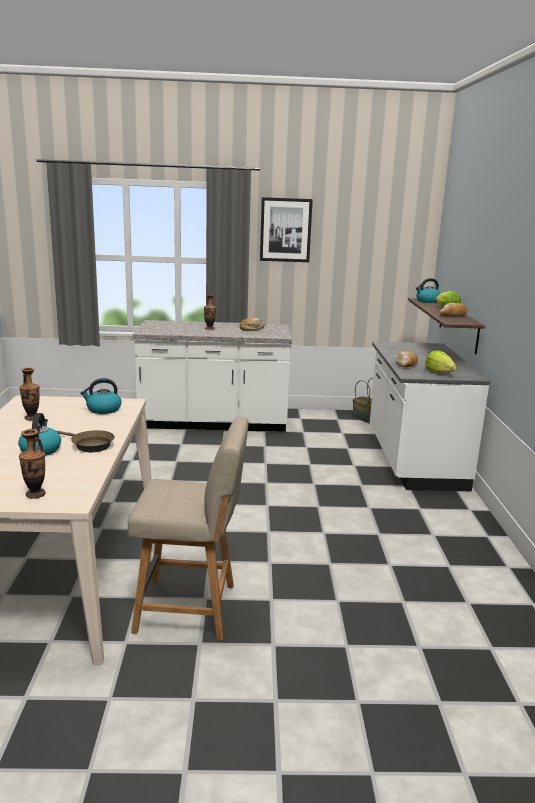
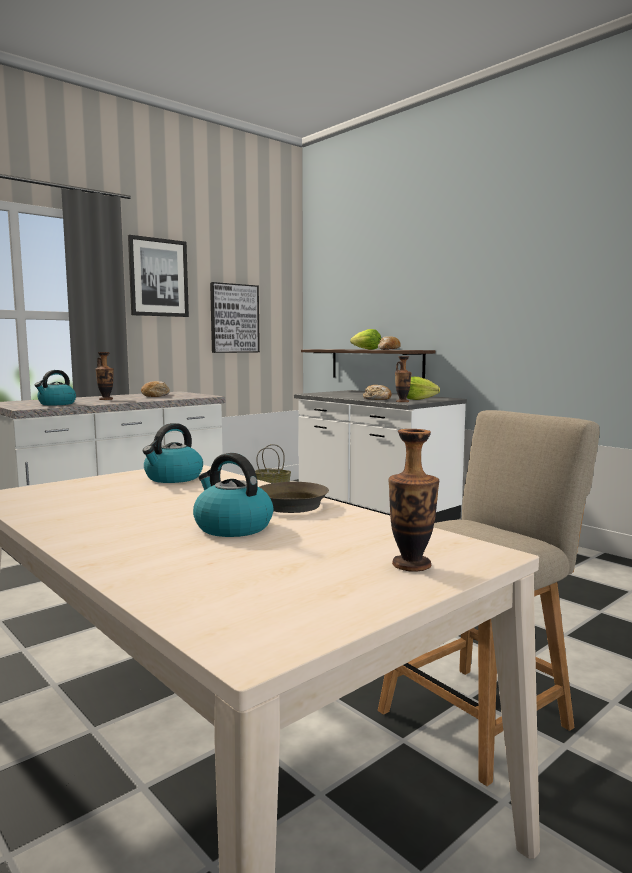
camera: 40 degrees left, 10 degrees down
vase [20,368,39,420] -> vase moved to [395,356,412,402]
kettle [416,278,441,303] -> kettle moved to [35,370,76,405]
none -> picture [210,282,260,353]

